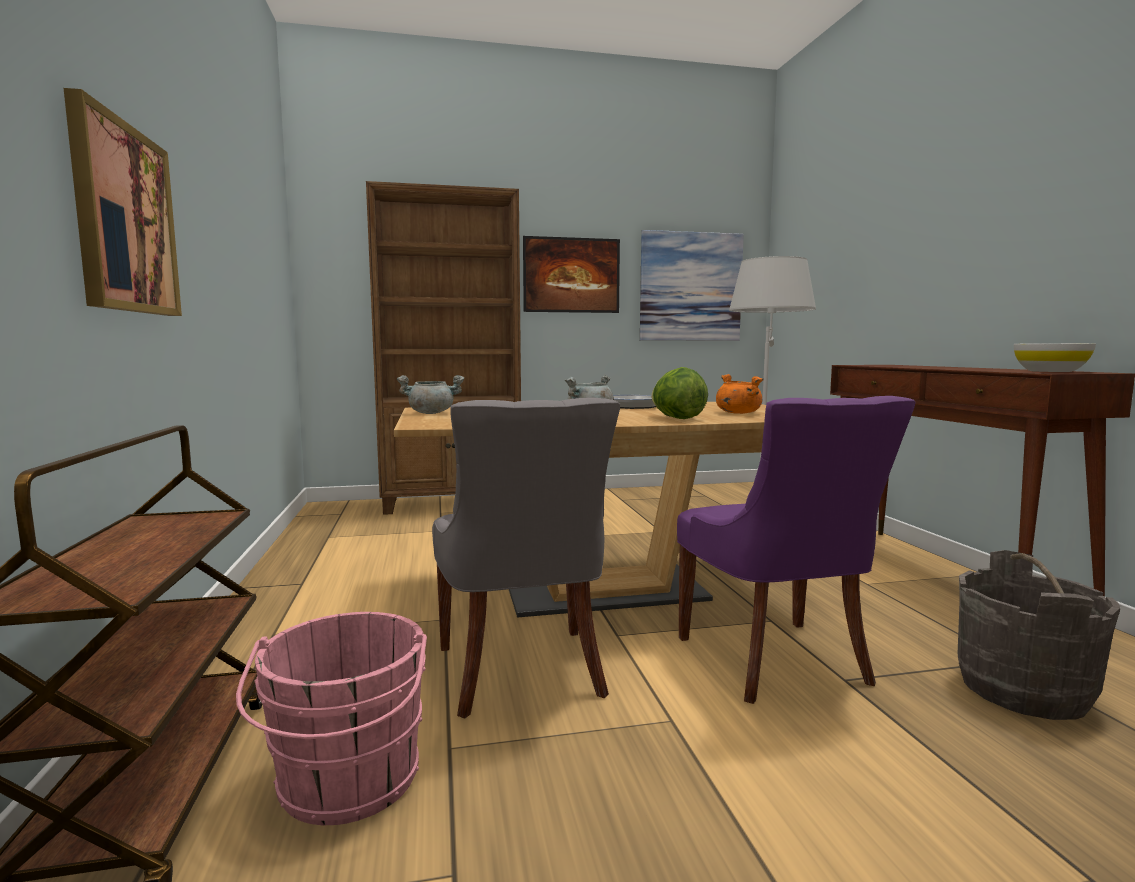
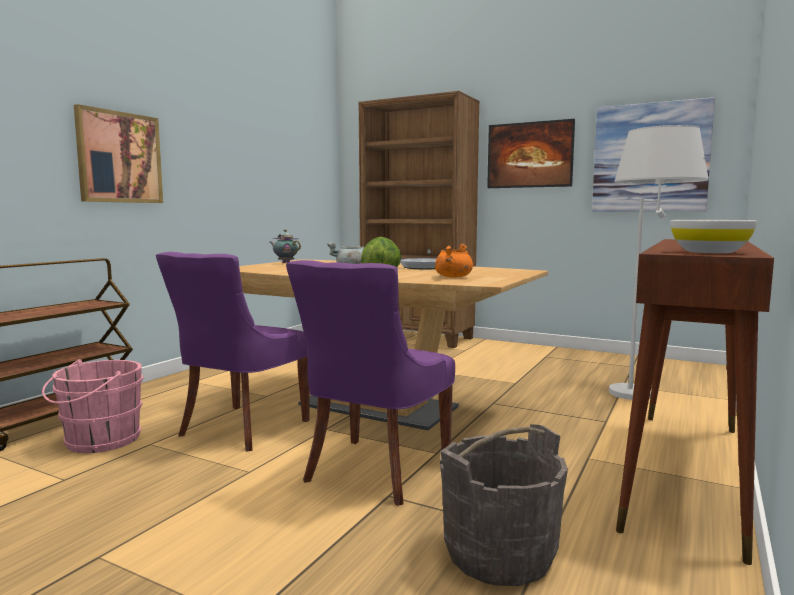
camera: 40 degrees right, 0 degrees up
grey cooking pot [397,375,464,414] -> teapot [269,229,301,263]
grey chair [432,398,620,718] -> purple chair [156,252,310,452]

